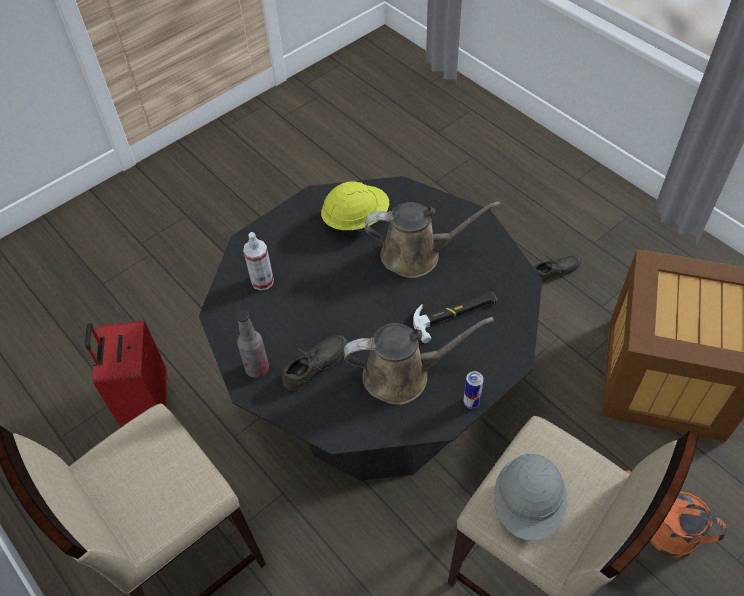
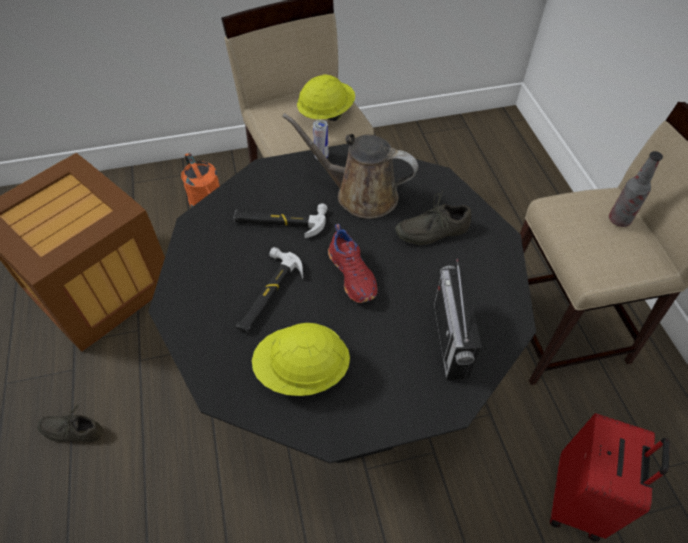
camera: 155 degrees left, 0 degrees up
bottle [236,310,269,378] -> bottle moved to [609,151,663,227]
spray bottle [243,232,274,291] -> radio [434,259,482,380]
brown watering can [364,202,500,278] -> hammer [236,247,303,333]
grey hard hat [494,454,567,540] -> yellow hard hat [297,74,355,121]
none -> red shoe [328,224,377,303]

